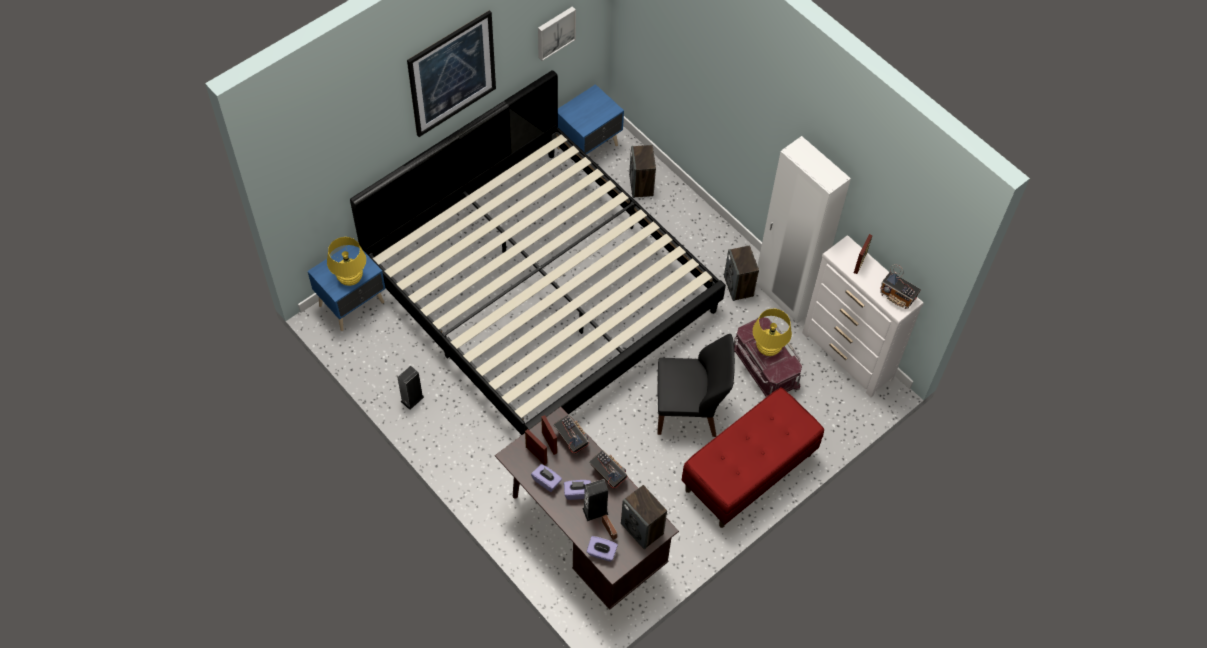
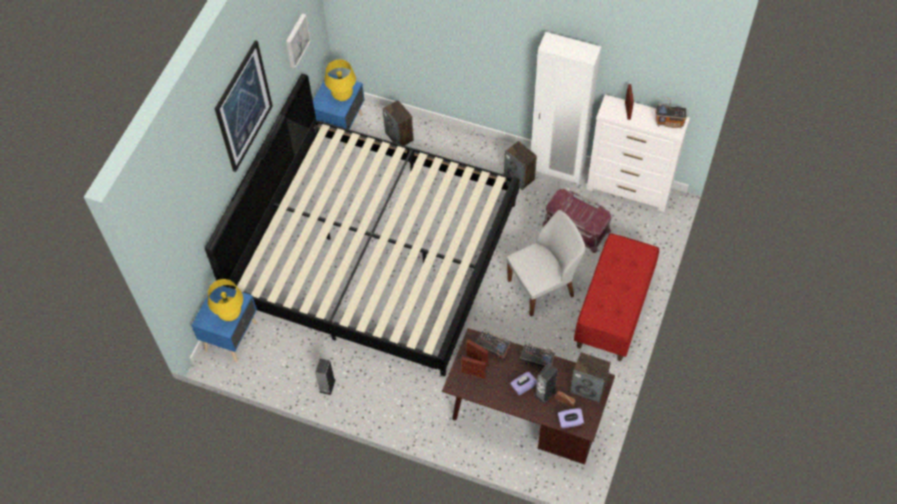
camera: 25 degrees left, 0 degrees up
purple tissue box [531,464,562,492] -> none
black chair [657,334,735,437] -> white chair [507,210,586,316]
yellow table lamp [753,309,792,356] -> yellow table lamp moved to [324,59,356,101]

